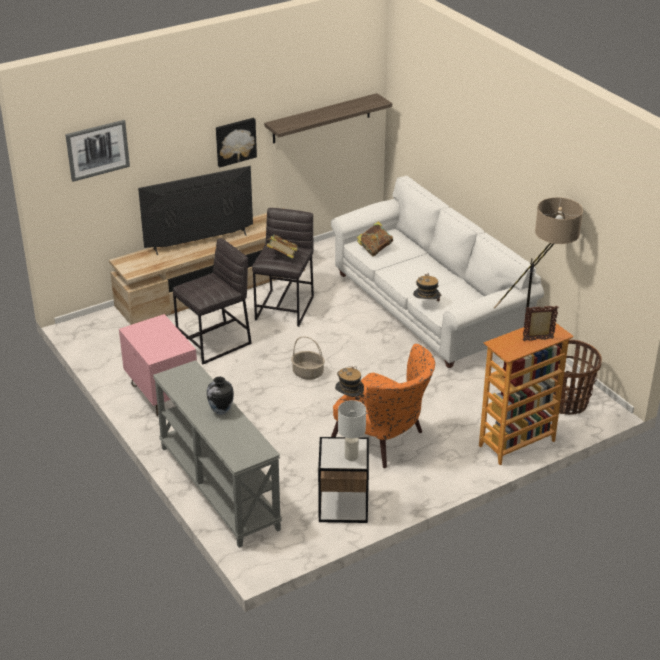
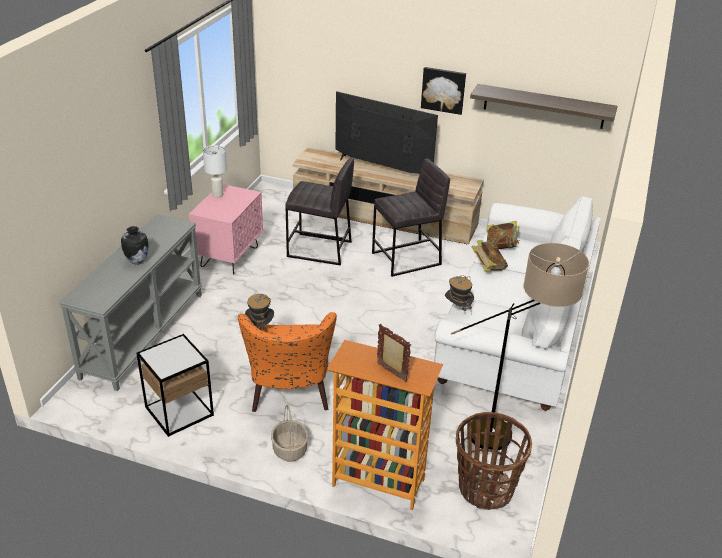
camera: 50 degrees right, 0 degrees up
picture [65,120,130,182] -> none
book [267,234,298,258] -> book moved to [471,240,508,272]
basket [291,337,325,380] -> basket moved to [271,405,308,461]
white table lamp [338,400,366,461] -> white table lamp moved to [203,145,227,197]

